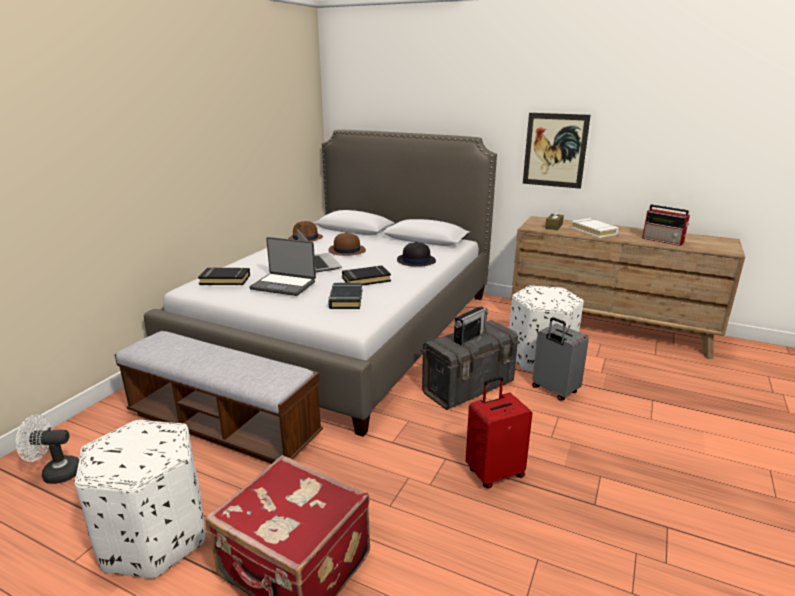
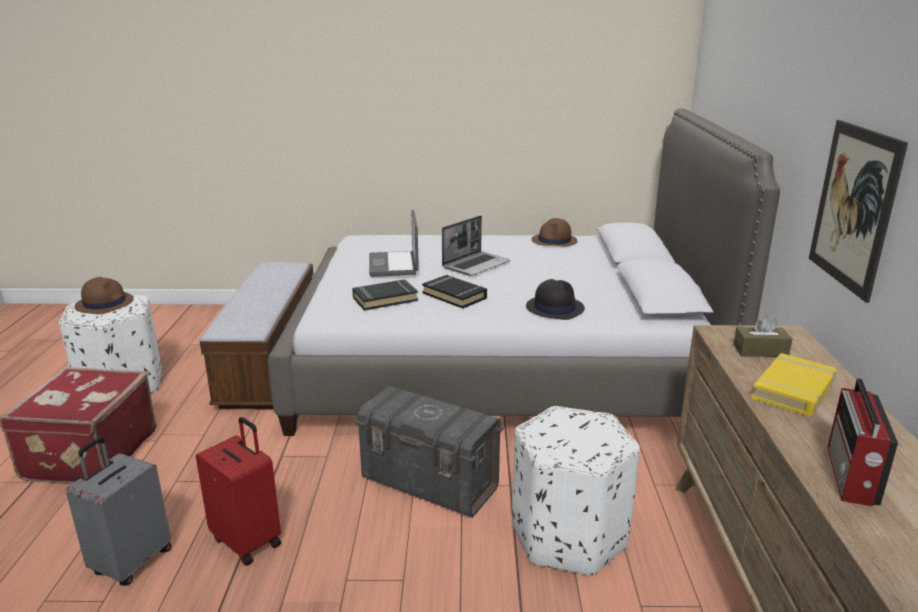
camera: 65 degrees right, 0 degrees up
white fan [16,415,79,484] -> none
black book [198,267,250,285] -> none
brown hat [328,232,366,256] -> brown hat moved to [74,277,134,314]
radio [454,307,488,345] -> none
grey suitcase [532,317,589,401] -> grey suitcase moved to [66,437,172,586]
white book [571,218,619,238] -> yellow book [752,353,836,416]

